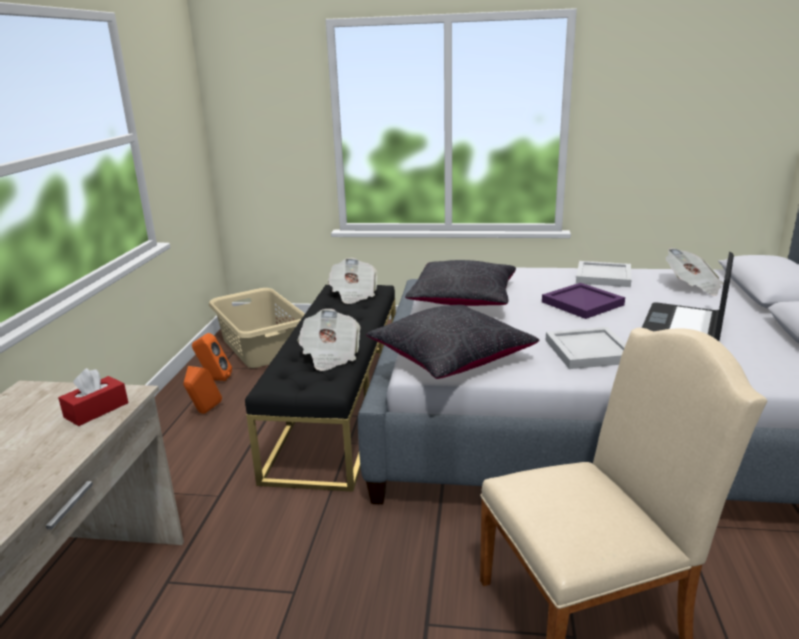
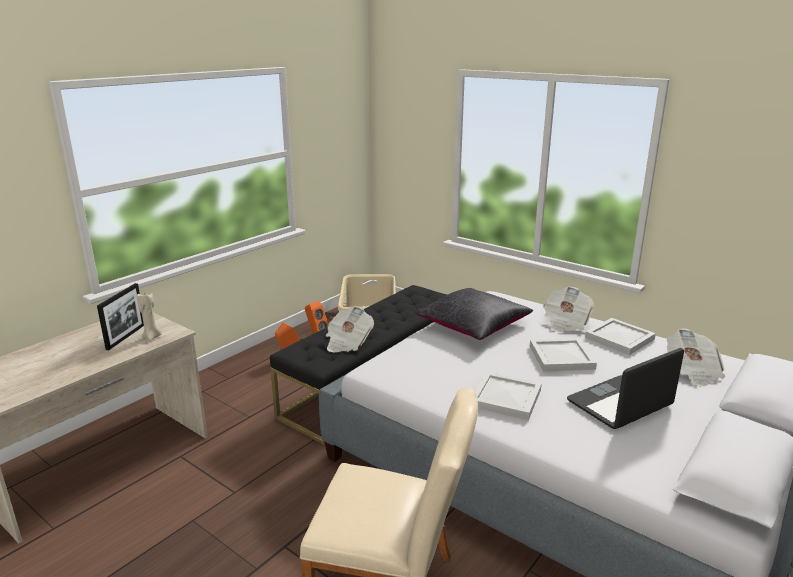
camera: 30 degrees right, 0 degrees up
red tissue box [58,368,128,426] -> beige candle [137,293,162,341]
newspaper [328,258,378,304] -> newspaper moved to [543,286,595,332]
black pillow [366,305,539,379] -> none
purple tray [542,283,625,319] -> white tray [530,338,597,371]
none -> picture frame [97,283,144,350]

